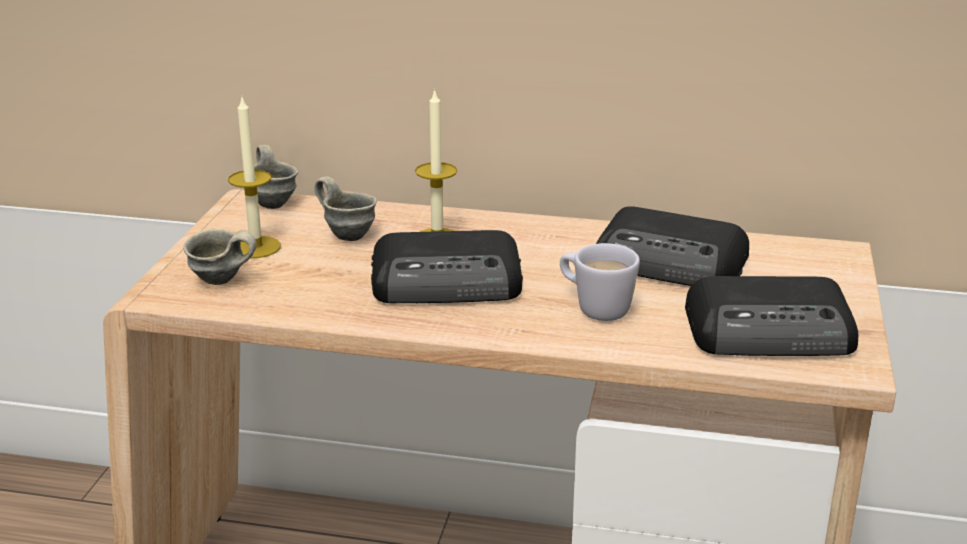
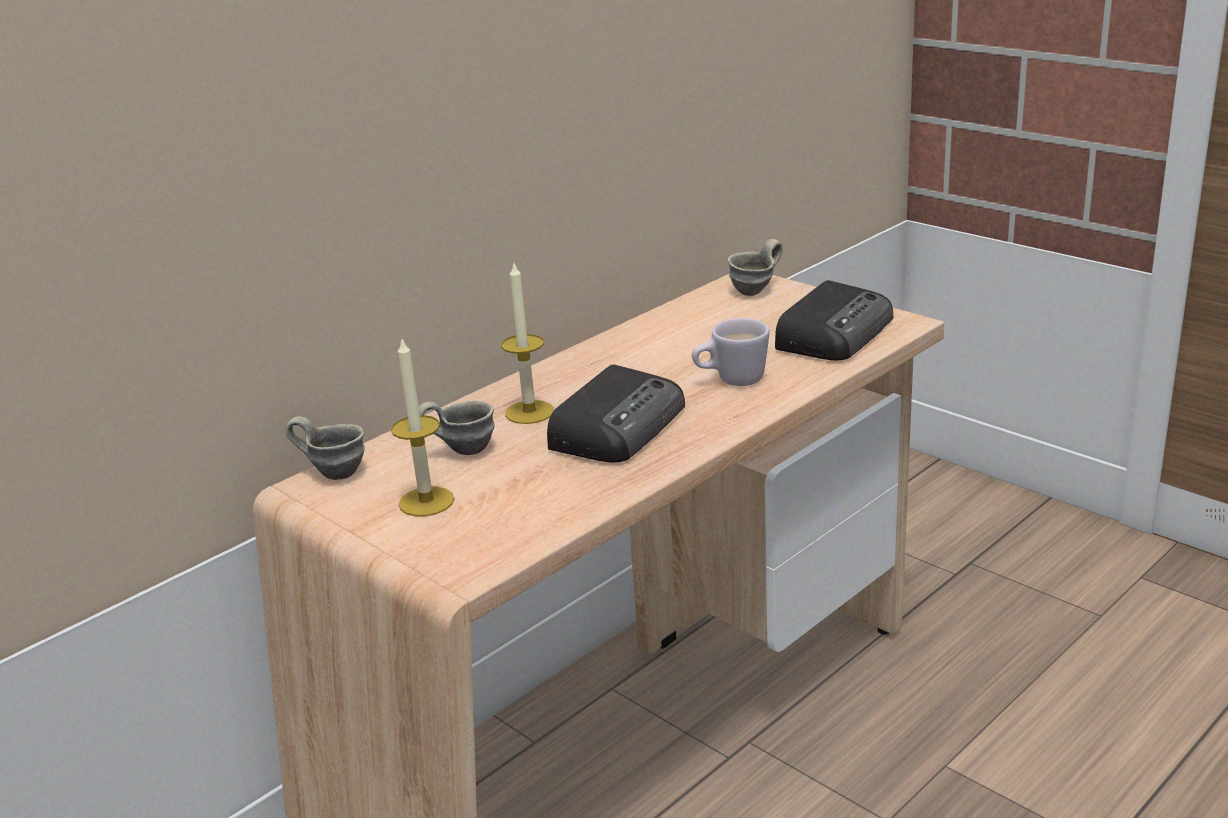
camera: 55 degrees left, 0 degrees up
grey mug [183,229,257,285] -> grey mug moved to [727,239,783,296]
radio [596,206,749,286] -> none

